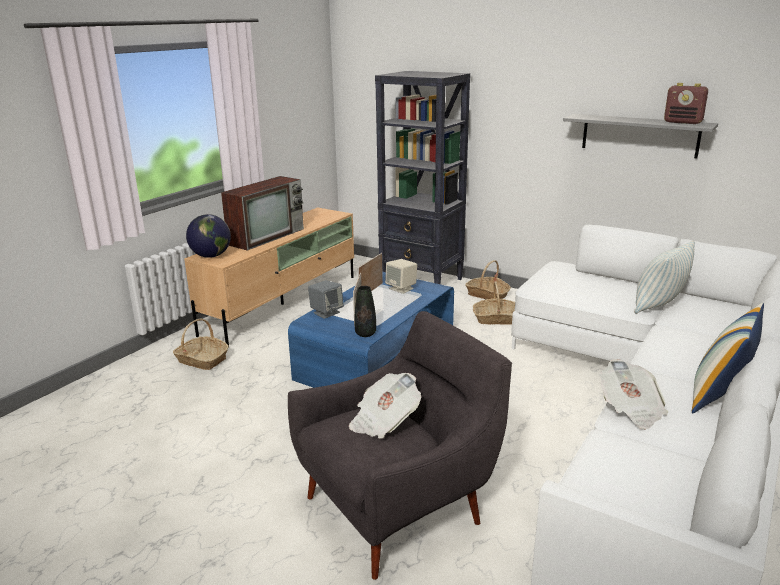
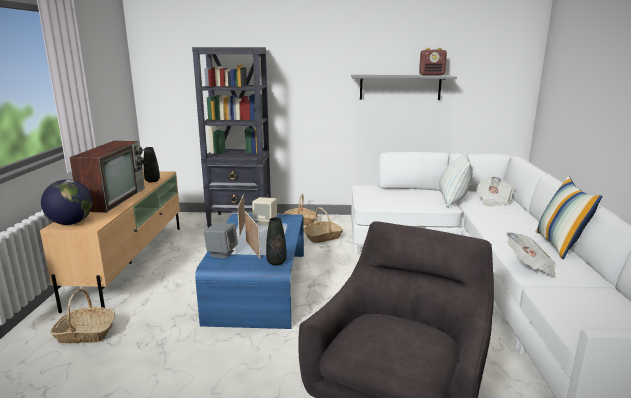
camera: 30 degrees left, 5 degrees down
newspaper [349,373,421,439] -> newspaper moved to [476,176,514,207]
none -> black vase [143,147,160,182]

